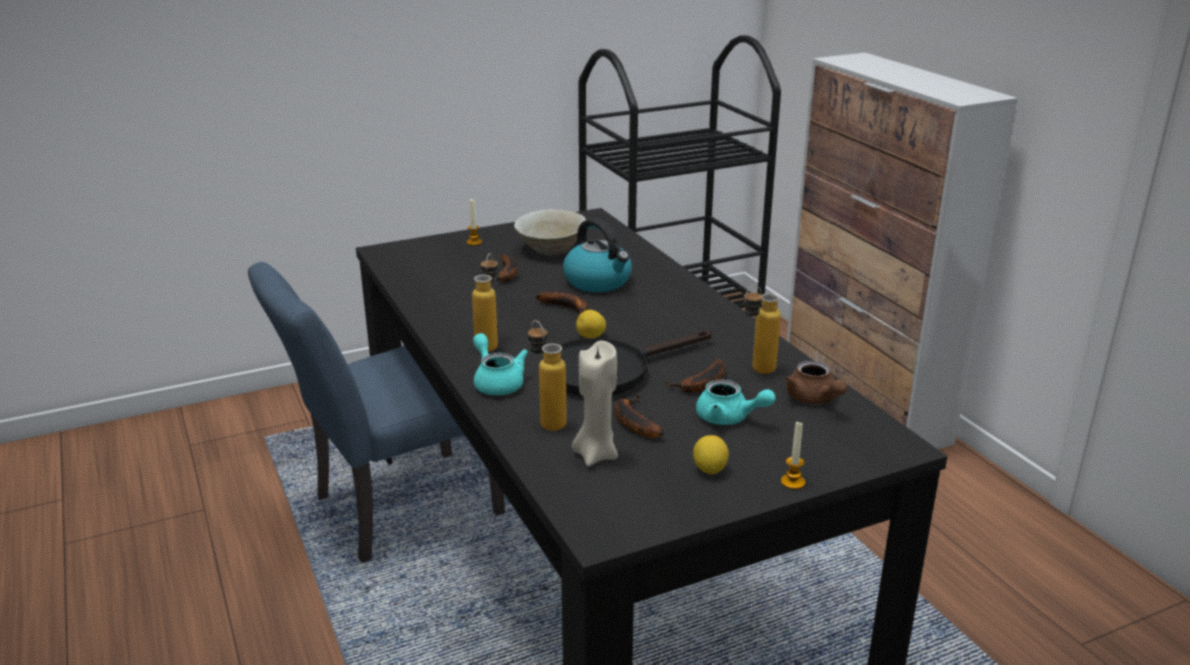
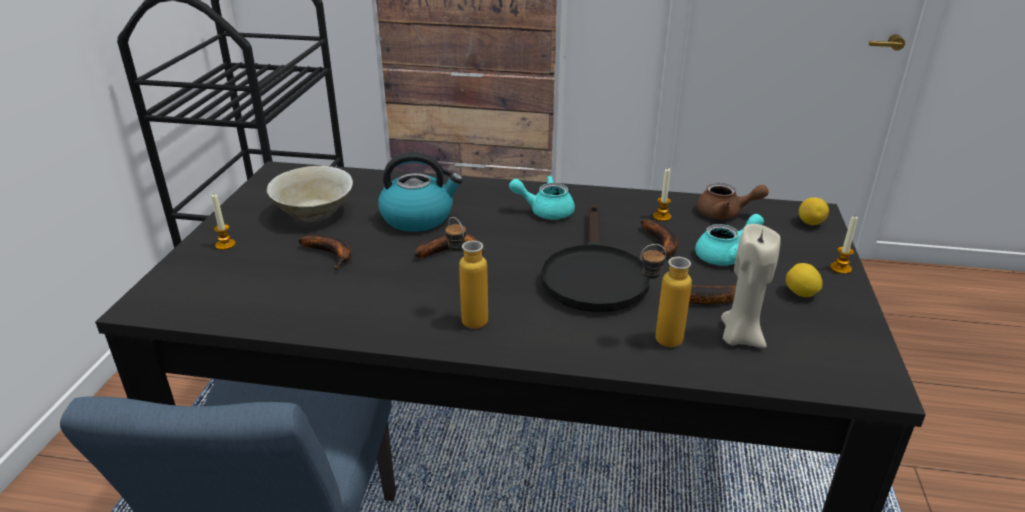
camera: 55 degrees left, 5 degrees up
turquoise teapot [473,333,528,395] -> turquoise teapot moved to [509,176,575,219]
lemon [576,310,606,338] -> lemon moved to [799,197,829,225]
bottle [744,285,781,374] -> candle [653,168,671,221]

